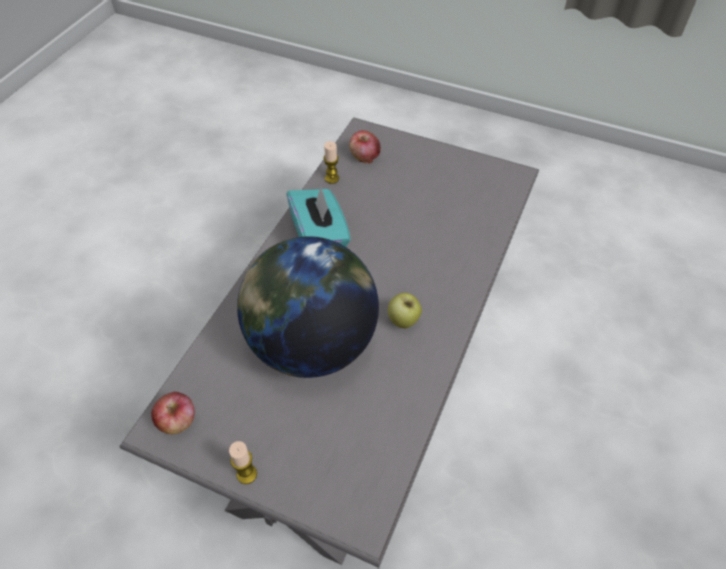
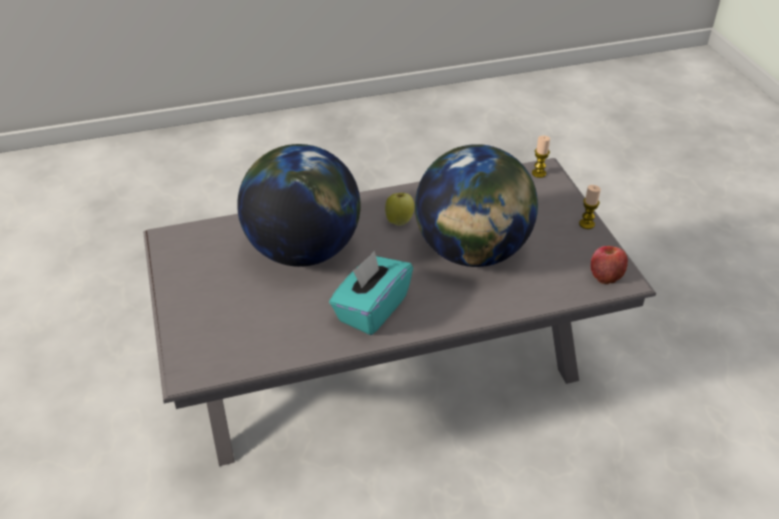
camera: 130 degrees left, 10 degrees down
candle [323,141,339,184] -> candle moved to [532,136,550,178]
apple [349,130,381,164] -> none
none -> globe [237,144,361,267]

